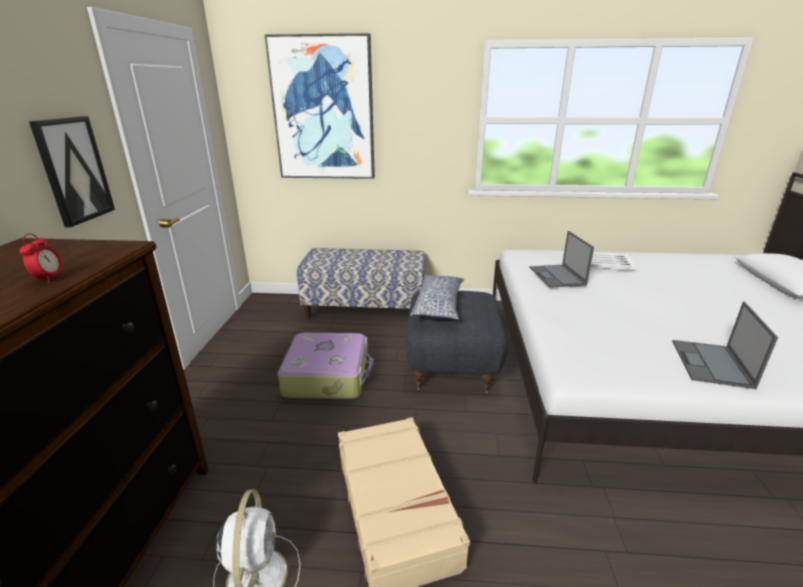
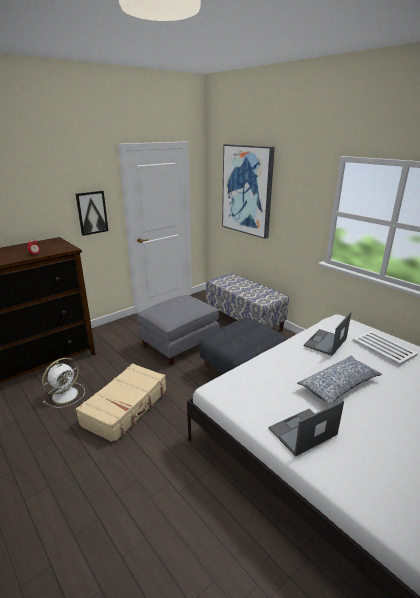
camera: 45 degrees right, 0 degrees up
suitcase [278,333,373,399] -> grey ottoman [137,295,219,366]
pillow [410,275,464,320] -> pillow moved to [297,355,382,406]

